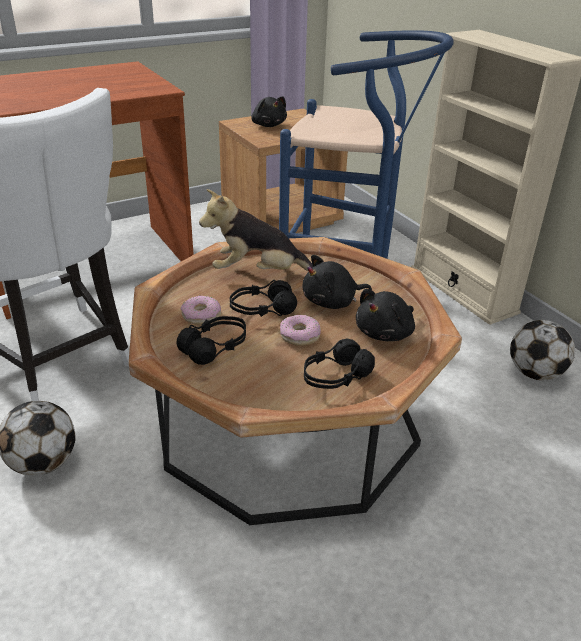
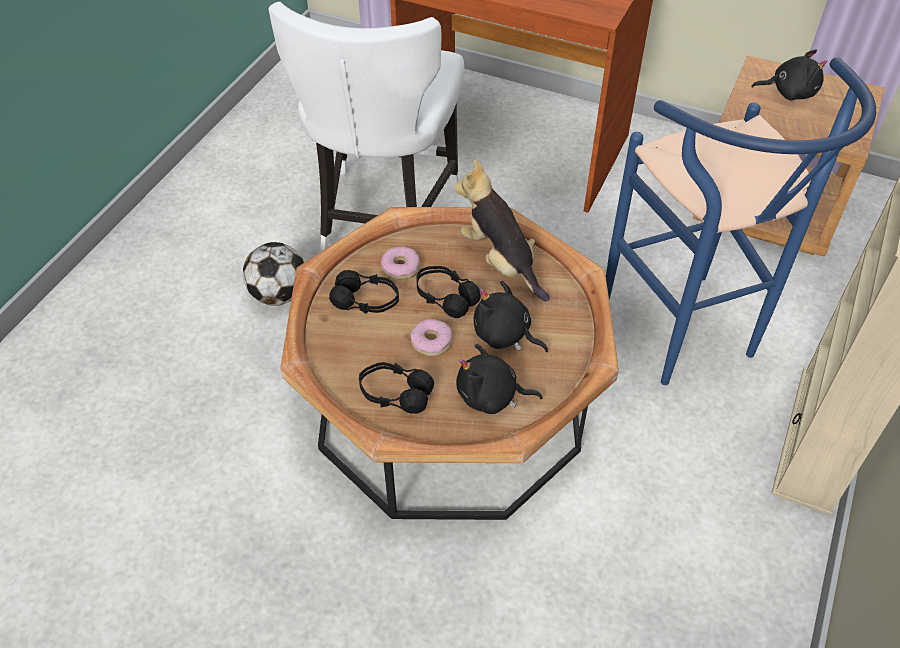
camera: 55 degrees right, 15 degrees up
black plush toy [251,96,287,127] -> black plush toy turned 105 degrees counterclockwise [751,49,828,101]
football [510,320,575,380] -> none

